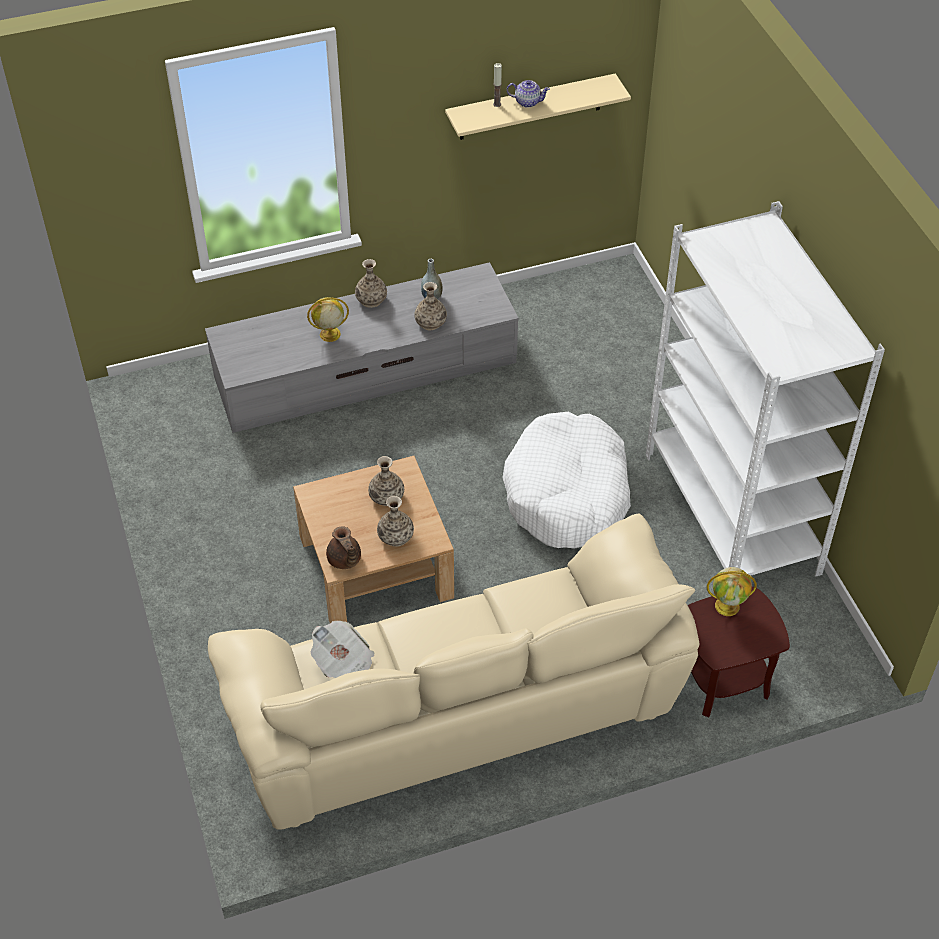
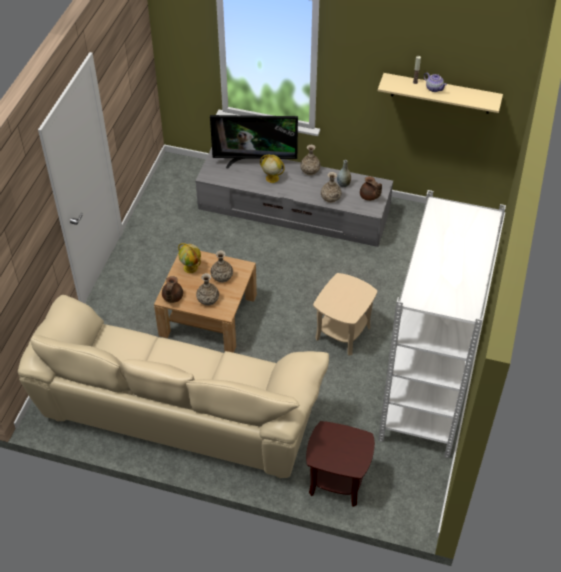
camera: 35 degrees right, 0 degrees up
newspaper [310,621,375,678] -> none
white dog bed [502,412,631,549] -> beige side table [313,273,377,356]
globe [707,567,757,616] -> globe moved to [178,243,201,273]
none -> television [210,115,298,169]
none -> brown teapot [360,176,382,201]

